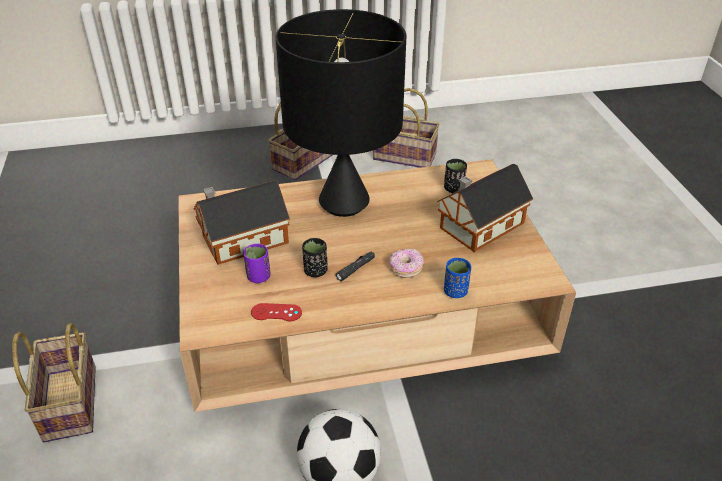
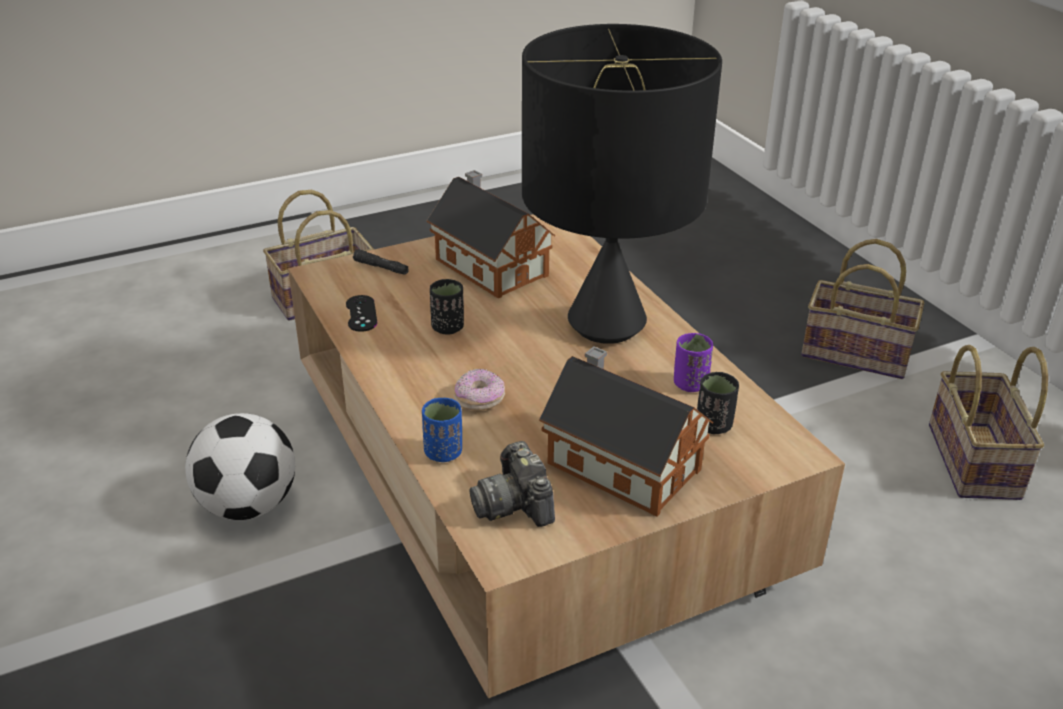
camera: 75 degrees right, 5 degrees down
purple cup [243,244,271,283] -> purple cup moved to [674,333,713,392]
red game controller [251,303,302,321] -> black game controller [346,295,377,332]
black flashlight [336,251,375,281] -> black flashlight moved to [353,249,409,275]
none -> camera [469,441,555,527]

